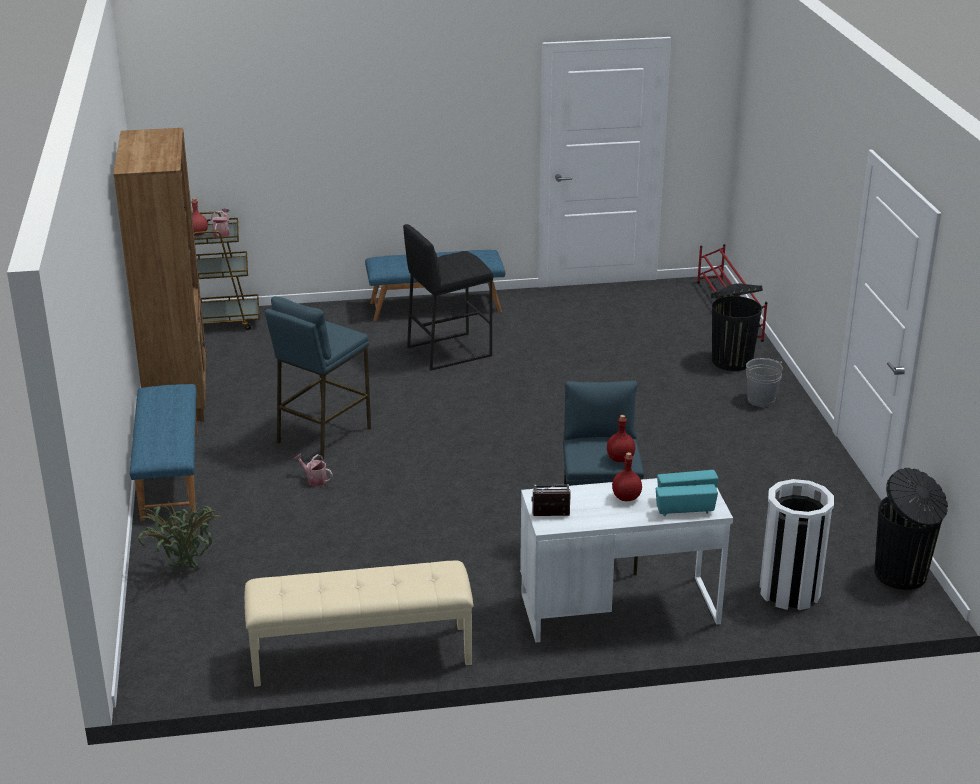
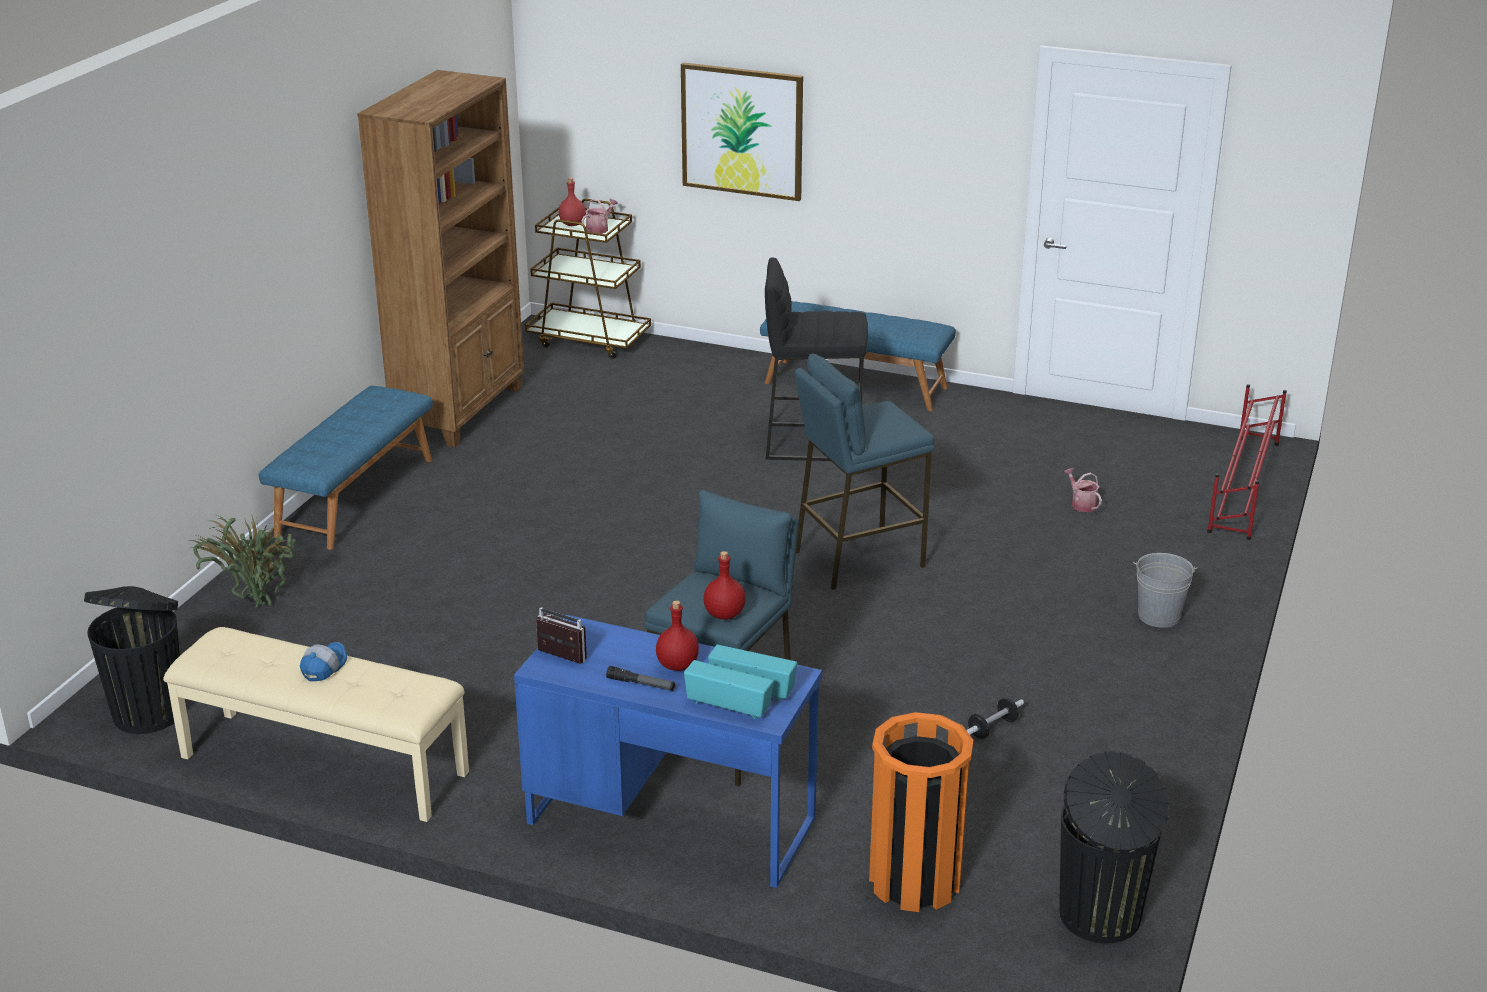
camera: 30 degrees right, 0 degrees up
blue stool [265,296,371,460] -> blue stool moved to [795,353,934,590]
watering can [294,453,333,486] -> watering can moved to [1064,468,1102,512]
white desk [520,478,733,642] -> blue desk [514,615,822,888]
black trash can [711,283,763,371] -> black trash can moved to [84,586,180,734]
white trash can [759,479,834,610] -> orange trash can [869,712,973,912]
none -> cap [300,642,347,681]
none -> flashlight [606,666,675,691]
none -> picture [681,62,803,201]
none -> dumbbell [966,698,1024,739]

